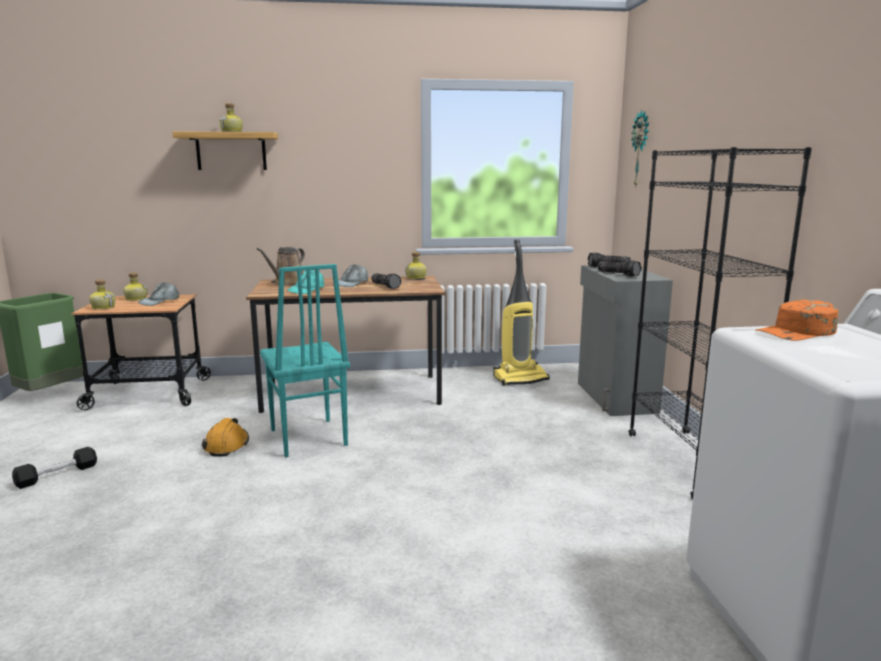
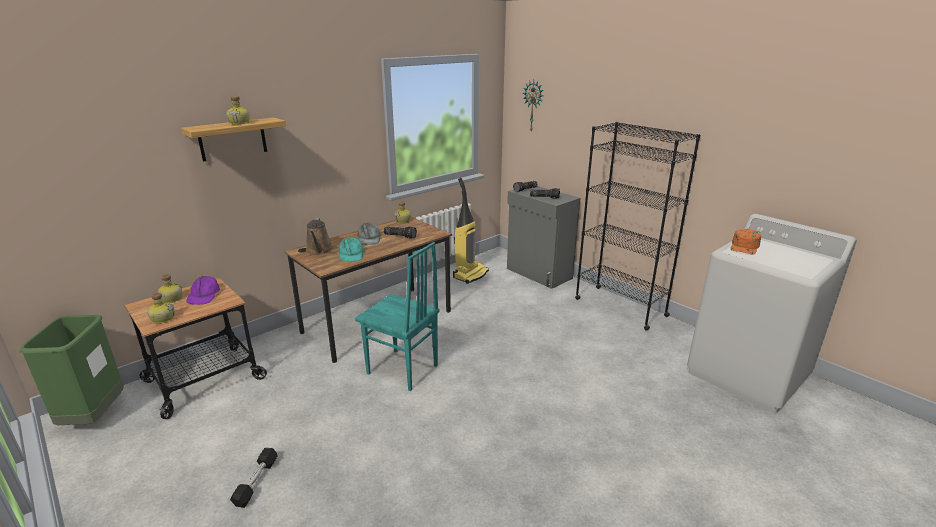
camera: 35 degrees left, 10 degrees up
grey cap [138,282,179,306] -> purple cap [186,276,220,305]
orange hard hat [202,418,249,457] -> none

